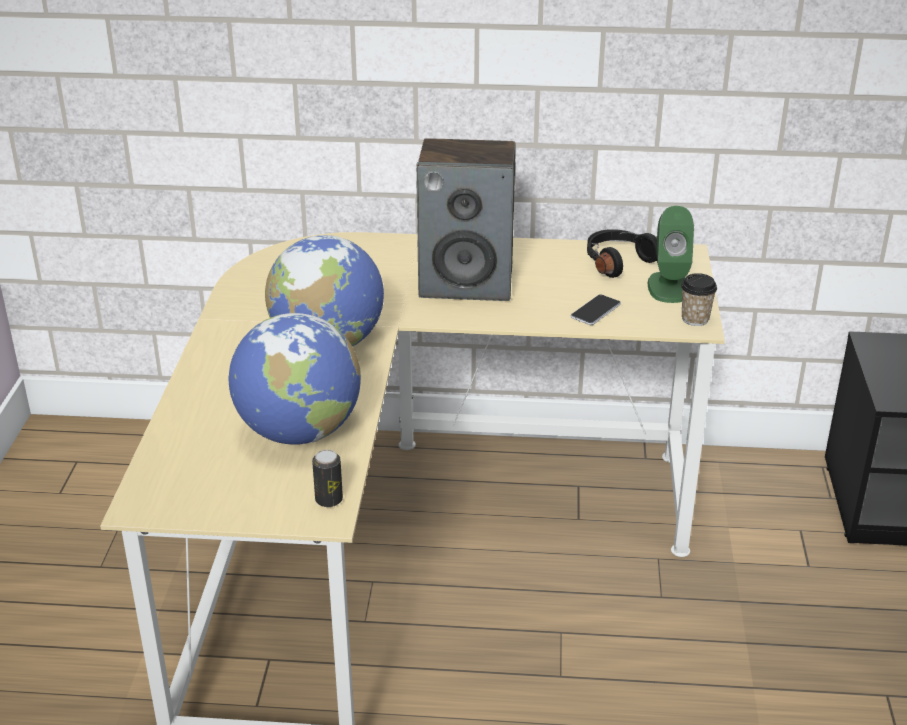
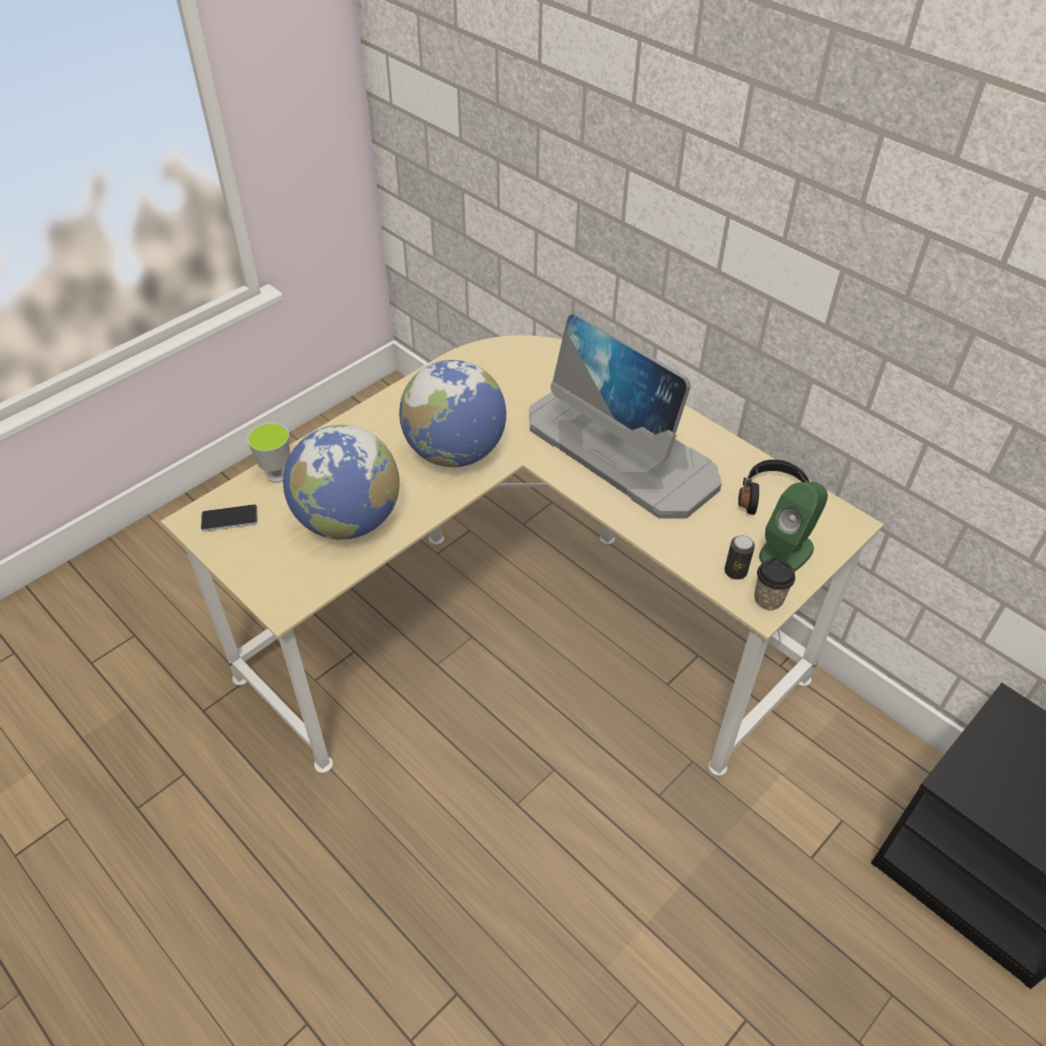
camera: 40 degrees right, 15 degrees up
can [312,450,343,507] -> can moved to [724,535,755,580]
speaker [416,138,516,301] -> monitor [530,313,722,519]
phone [571,294,621,325] -> phone moved to [201,504,258,532]
none -> cup [247,423,290,483]

